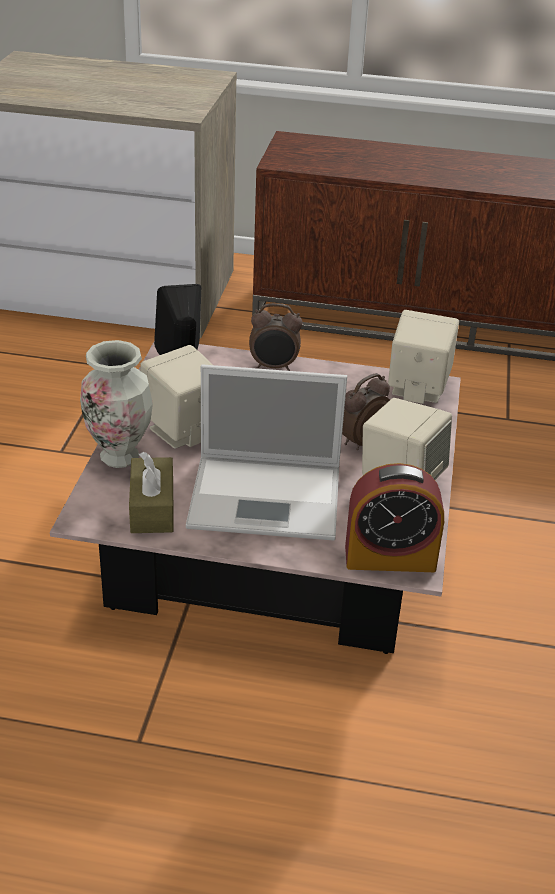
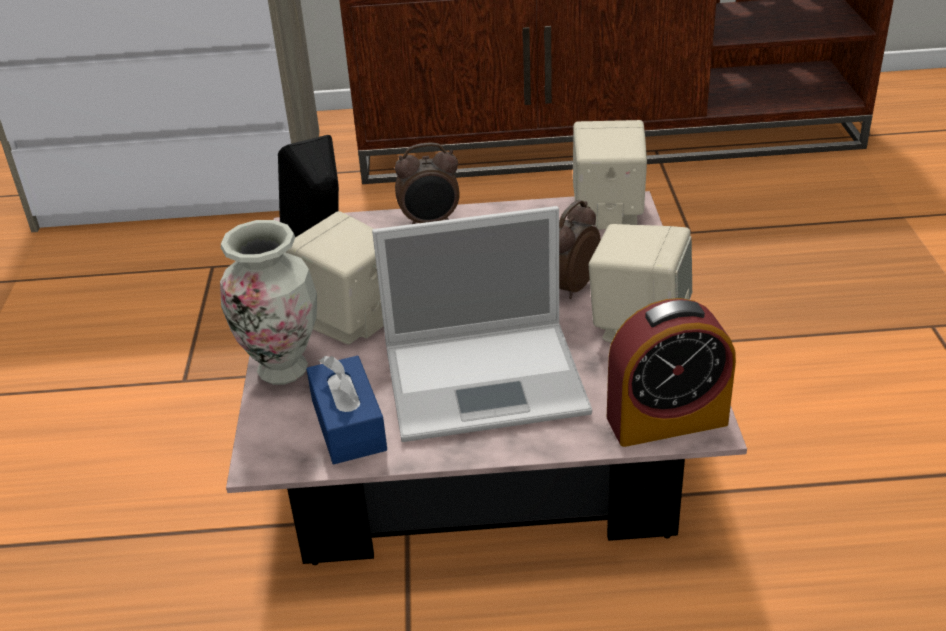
camera: 10 degrees left, 0 degrees up
brown tissue box [129,452,174,533] -> blue tissue box [306,356,387,464]

